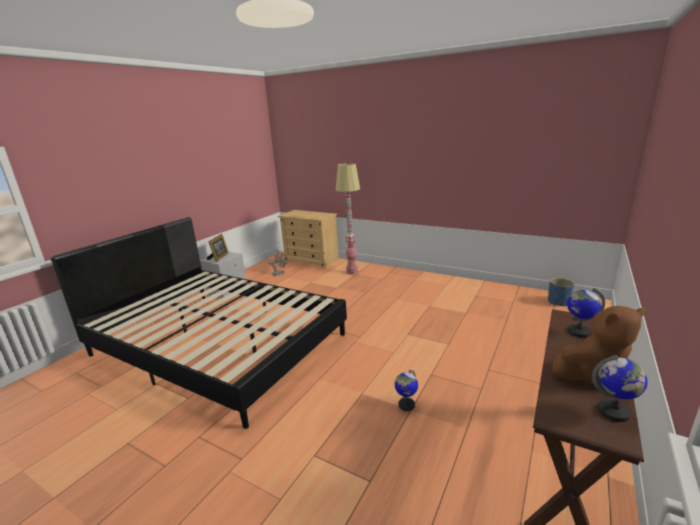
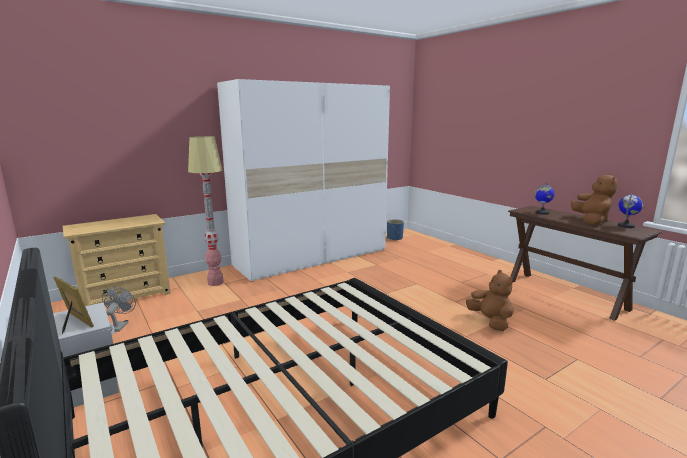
camera: 65 degrees left, 5 degrees down
globe [395,370,418,411] -> brown plush toy [466,270,514,331]
none -> white wardrobe [217,79,390,281]

